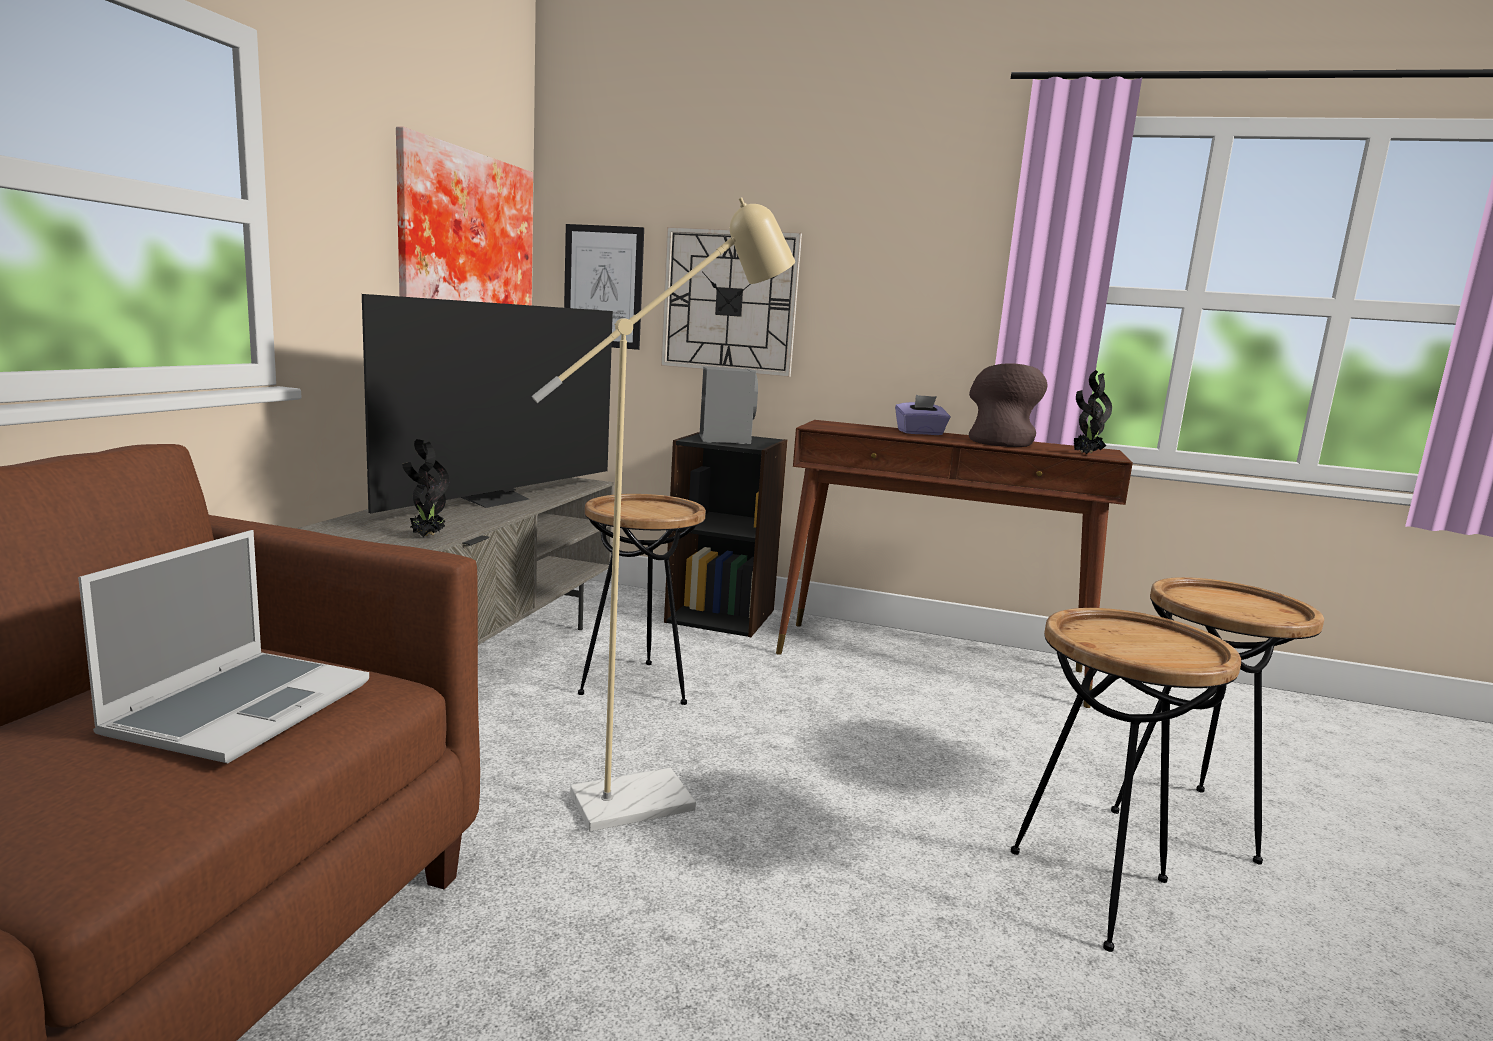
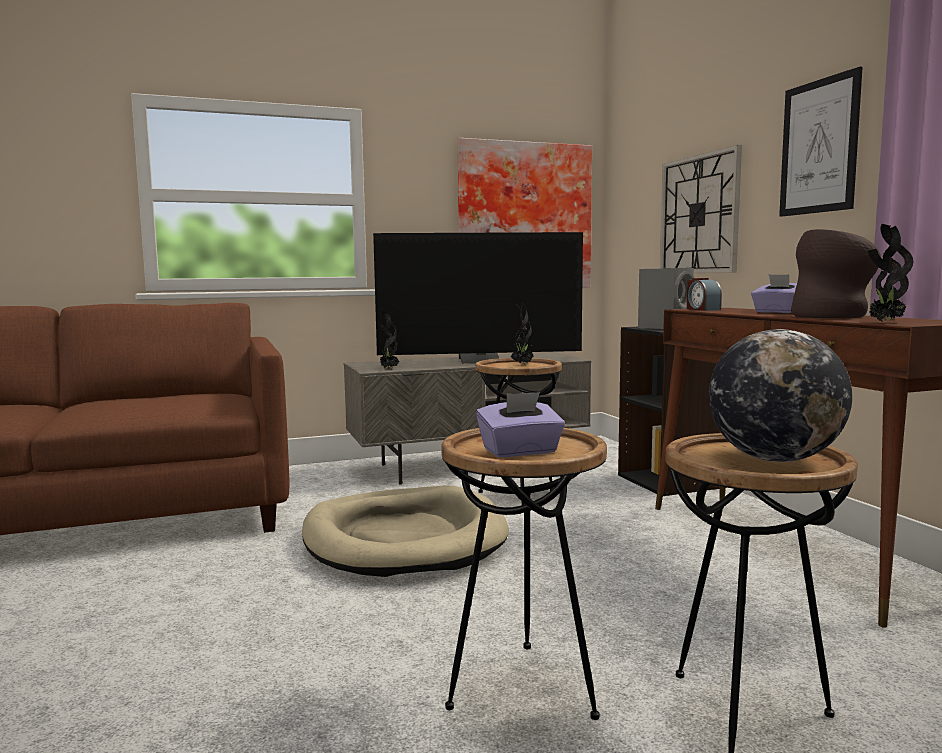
camera: 55 degrees right, 5 degrees down
laptop [78,530,369,763] -> none
beige floor lamp [532,197,795,832] -> beige dog bed [302,485,509,577]
picture [564,224,644,350] -> picture moved to [779,66,863,217]
none -> purple tissue box [476,392,565,457]
none -> potted plant [510,303,534,365]
none -> alarm clock [687,278,722,311]
none -> globe [709,329,852,462]

